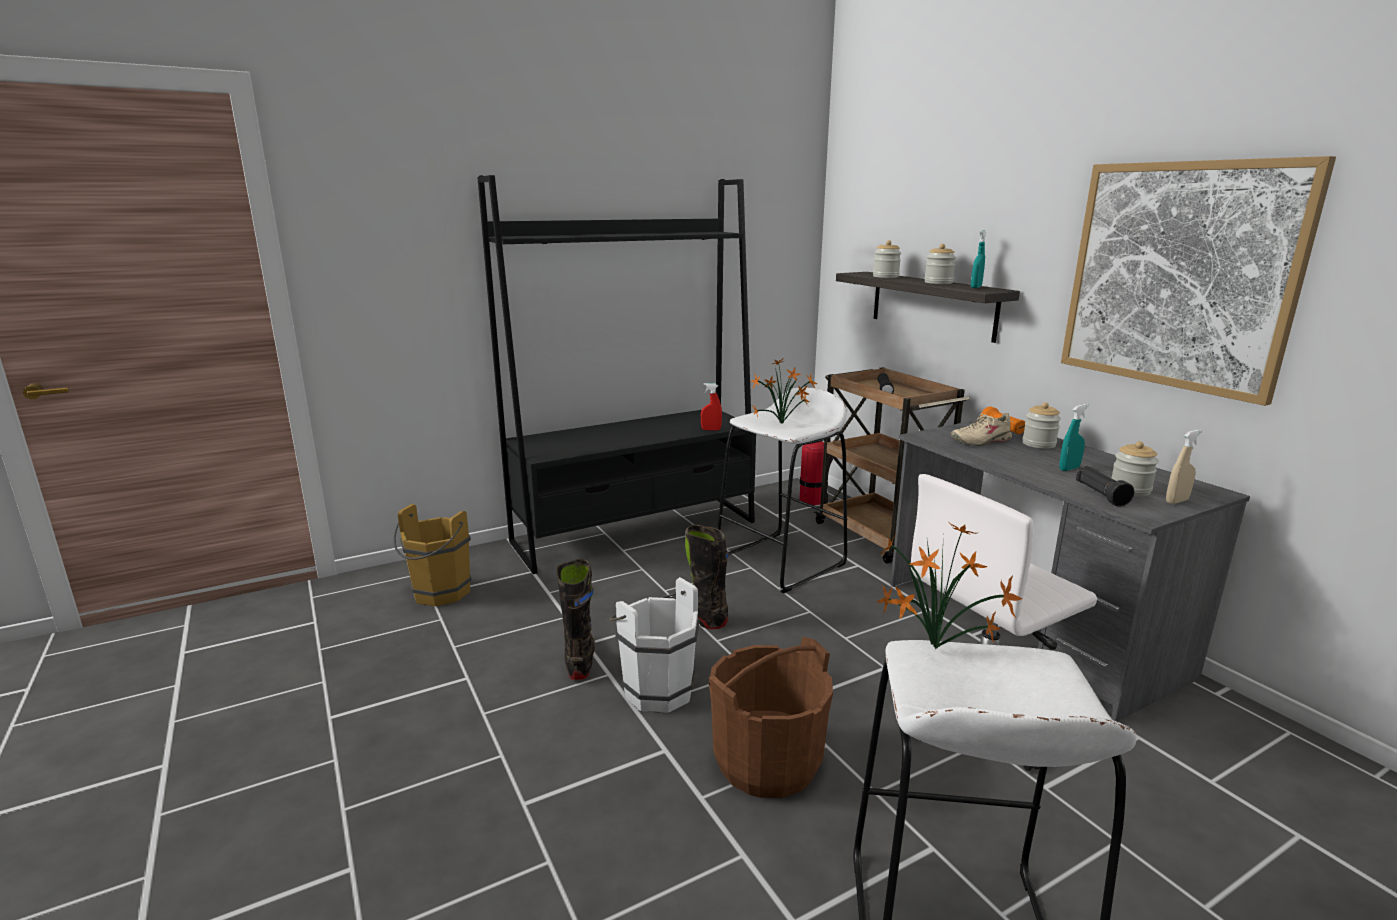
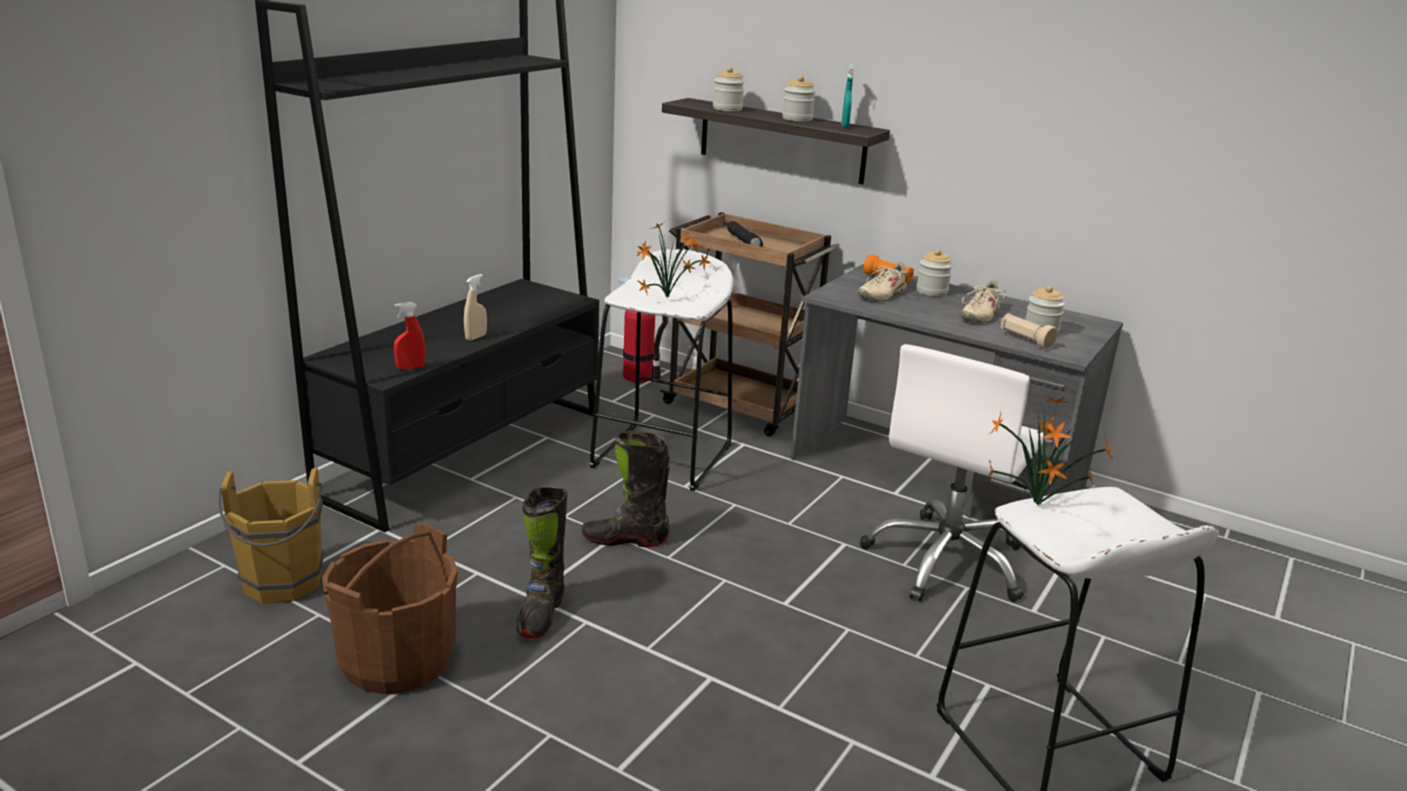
camera: 30 degrees left, 5 degrees up
black boot [557,559,595,680] -> black boot turned 135 degrees counterclockwise [516,486,568,638]
white bucket [610,577,699,713] -> none
red spray bottle [701,383,722,431] -> red spray bottle moved to [394,302,425,370]
brown bucket [709,637,833,798] -> brown bucket moved to [322,524,458,694]
turquoise spray bottle [1059,404,1089,471] -> beige shoe [960,281,1007,323]
picture [1061,156,1336,406] -> none
black flashlight [1076,466,1134,507] -> beige flashlight [1000,314,1058,349]
beige spray bottle [1166,430,1202,504] -> beige spray bottle moved to [464,274,487,341]

